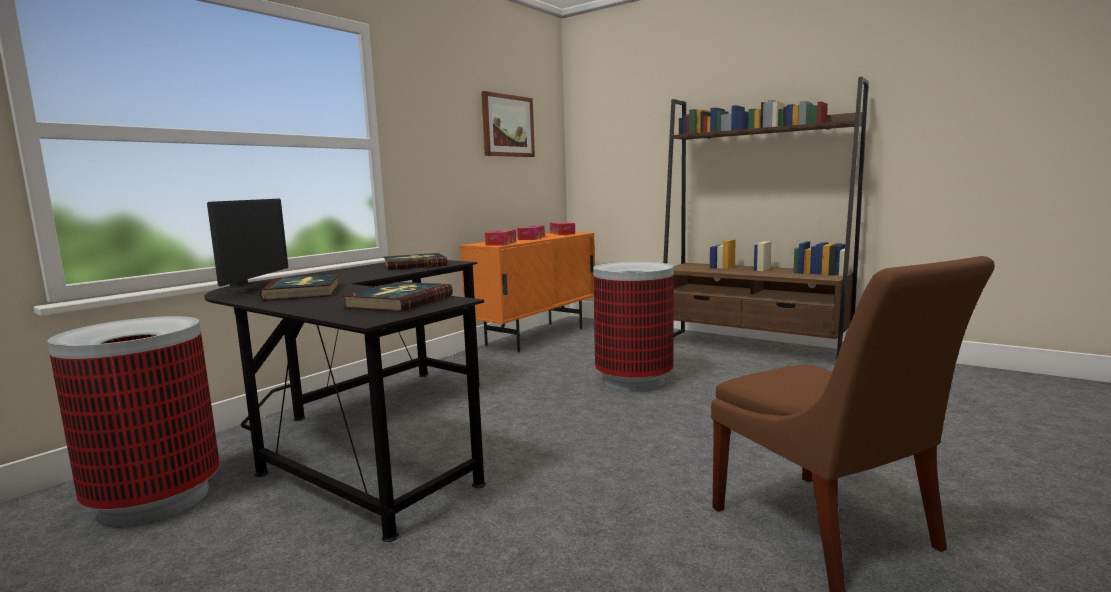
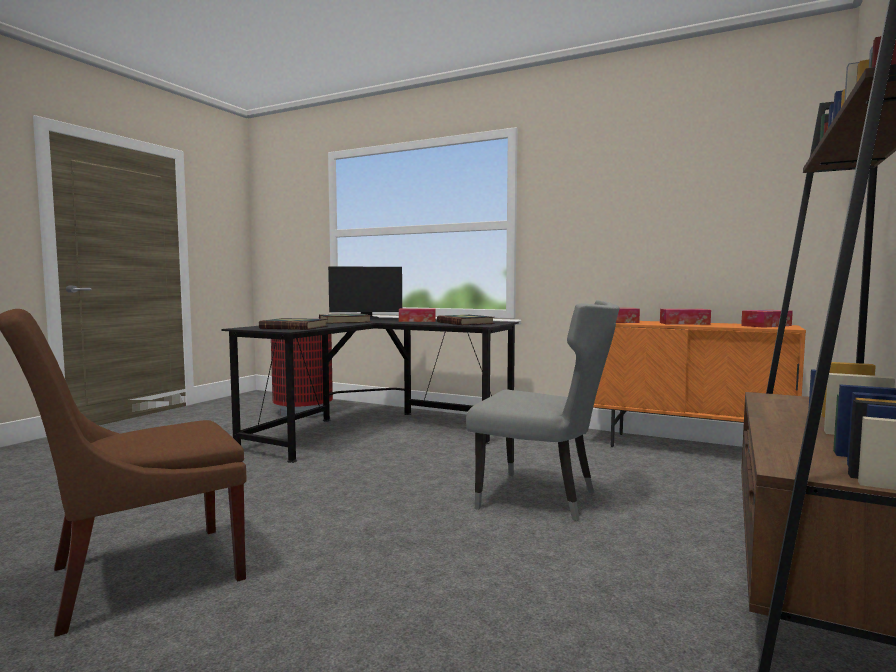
camera: 80 degrees right, 5 degrees down
picture [481,91,535,157] -> none
trash can [593,262,674,391] -> grey chair [466,300,619,521]
none -> tissue box [399,308,436,322]

